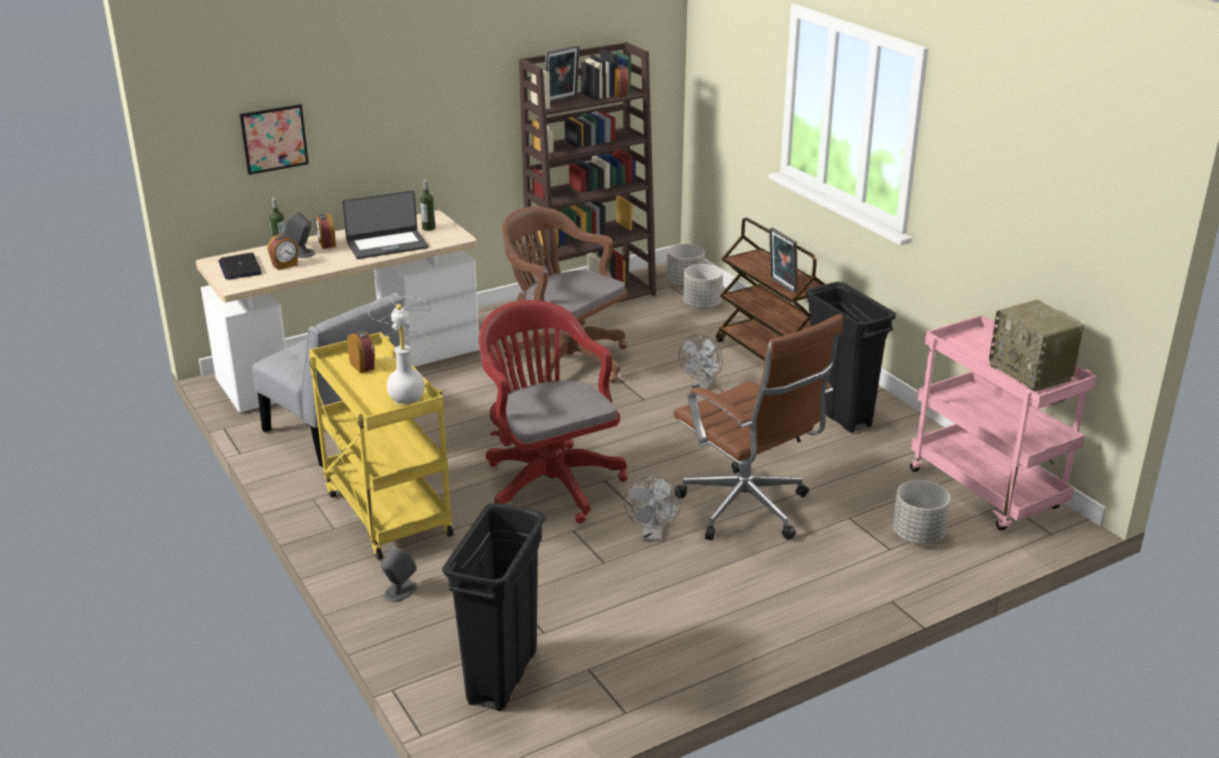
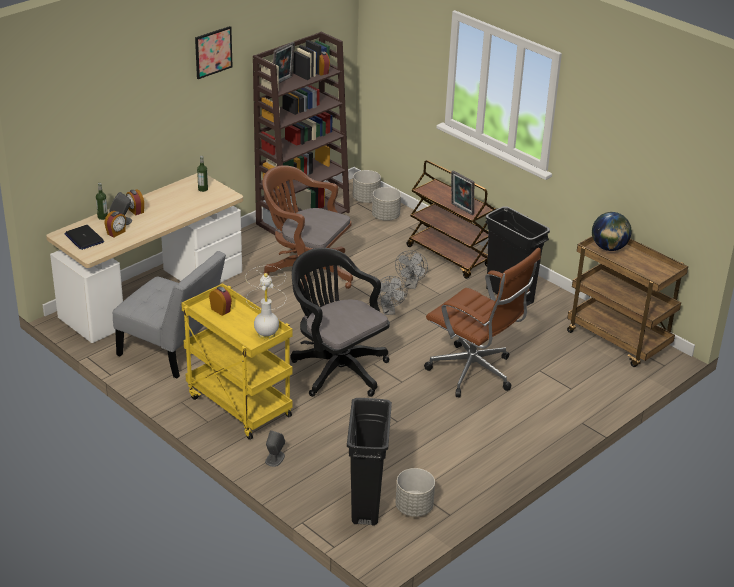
camera: 15 degrees left, 5 degrees up
picture [239,104,309,175] -> picture moved to [195,26,233,79]
laptop [342,190,429,259] -> none
red office chair [479,300,628,523] -> black office chair [290,248,390,397]
grey fan [624,476,682,541] -> grey fan moved to [377,276,408,315]
grey planter [893,480,950,544] -> grey planter moved to [396,468,435,517]
pink cart [910,315,1097,531] -> brown cart [567,236,688,367]
radio [989,300,1084,392] -> none
none -> globe [592,212,631,251]

